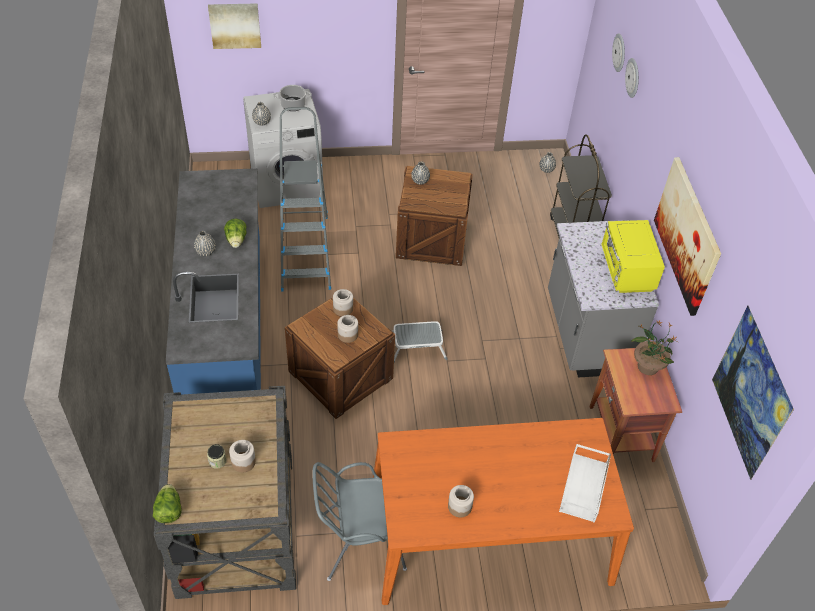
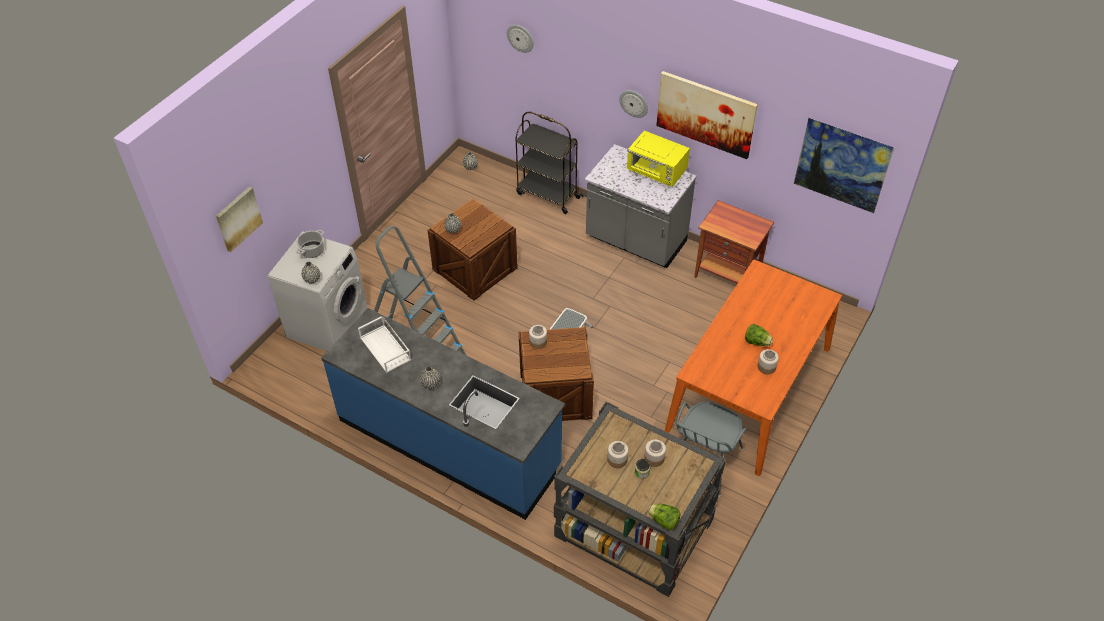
camera: 50 degrees left, 0 degrees up
lettuce [224,219,246,248] -> lettuce moved to [745,324,773,346]
jar [337,315,358,343] -> jar moved to [607,441,628,468]
white tray [559,444,611,523] -> white tray moved to [358,316,411,373]
wall clock [625,58,639,98] -> wall clock moved to [619,90,648,118]
potted plant [631,320,677,375] -> none

